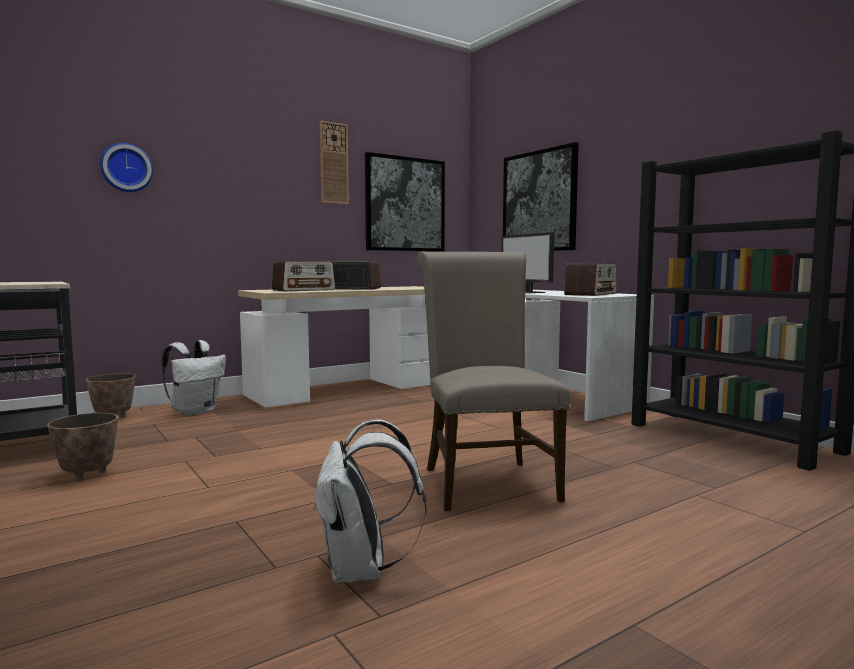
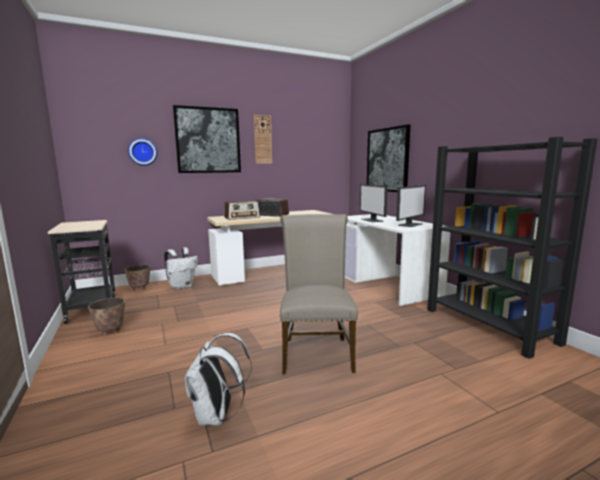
camera: 10 degrees right, 5 degrees up
picture [365,152,445,252] -> picture moved to [173,105,241,173]
radio [564,263,616,296] -> monitor [396,185,426,227]

